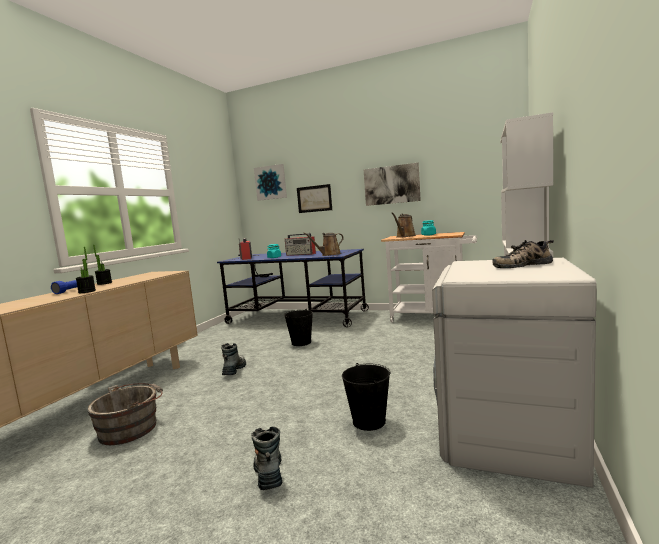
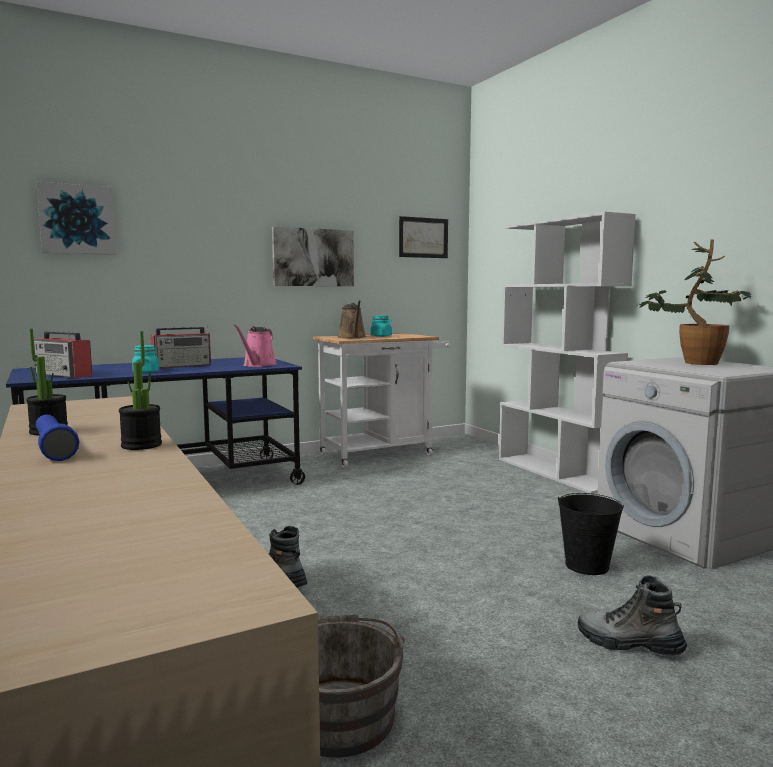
camera: 50 degrees left, 0 degrees up
black bucket [284,309,313,346] -> none
picture [297,184,332,213] -> picture moved to [399,216,448,258]
brown watering can [303,233,344,256] -> pink watering can [234,325,277,367]
shoe [492,240,554,268] -> potted plant [638,239,752,365]

